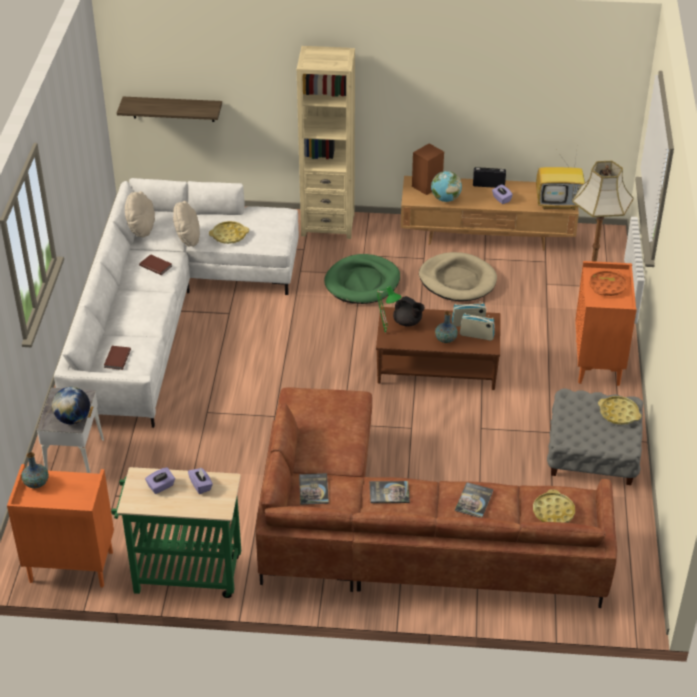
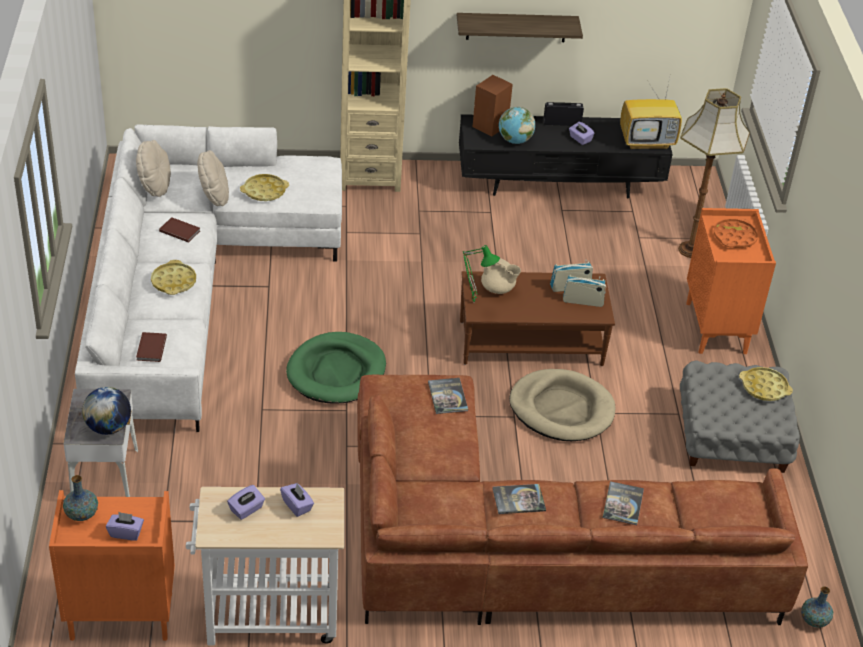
camera: 10 degrees left, 0 degrees up
green cart [111,467,241,598] -> white cart [186,487,344,645]
shelf [117,97,222,122] -> shelf moved to [457,13,583,42]
book [299,473,329,505] -> book moved to [428,378,468,414]
green dog bed [324,254,400,304] -> green dog bed moved to [286,332,386,403]
black teapot [393,296,425,327] -> beige teapot [481,258,521,294]
beige tv stand [401,176,579,251] -> black tv stand [459,114,673,198]
beige dog bed [419,252,497,301] -> beige dog bed moved to [509,369,615,441]
vase [435,311,458,343] -> vase moved to [801,586,833,628]
yellow tray [533,489,575,523] -> yellow tray moved to [151,260,196,295]
none -> purple tissue box [106,512,144,541]

